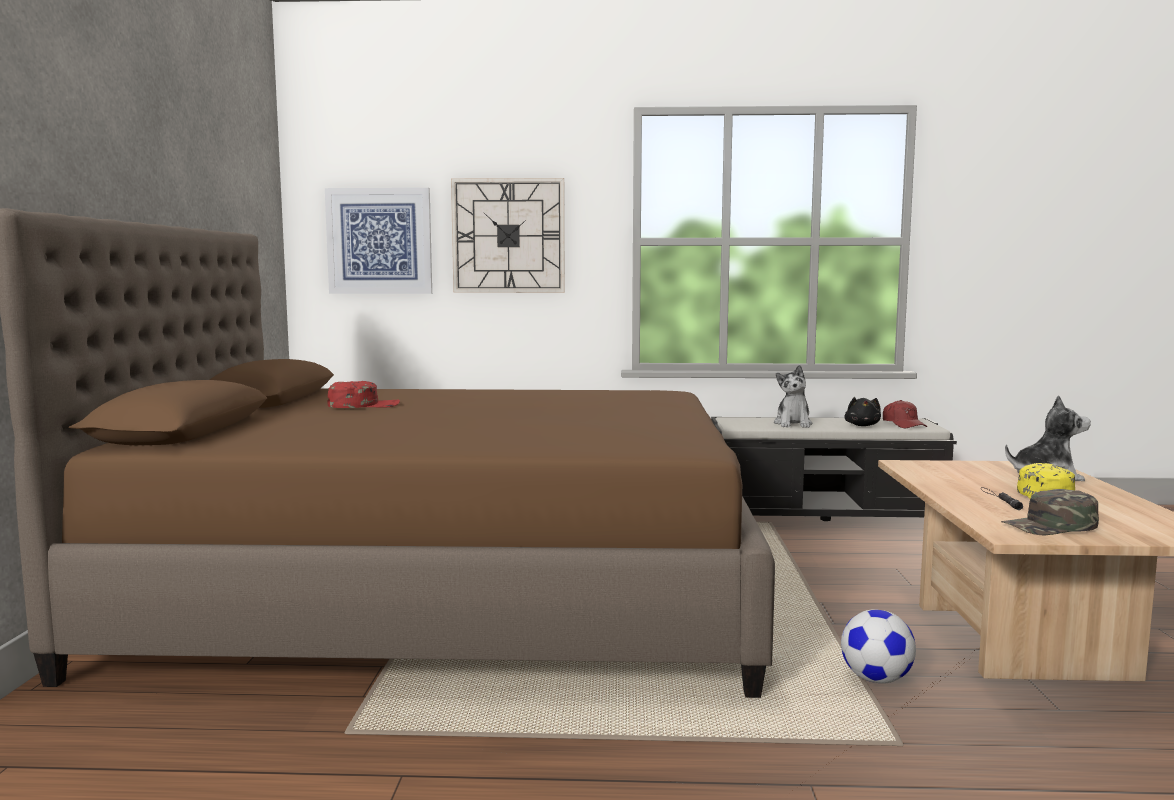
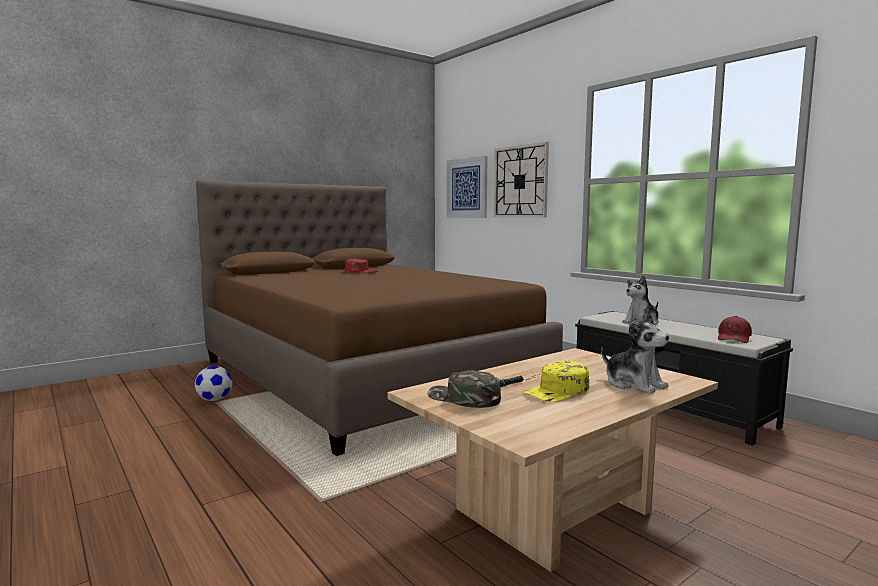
camera: 50 degrees right, 0 degrees up
football [841,609,916,684] -> football moved to [195,366,232,401]
black plush toy [844,397,881,426] -> none

